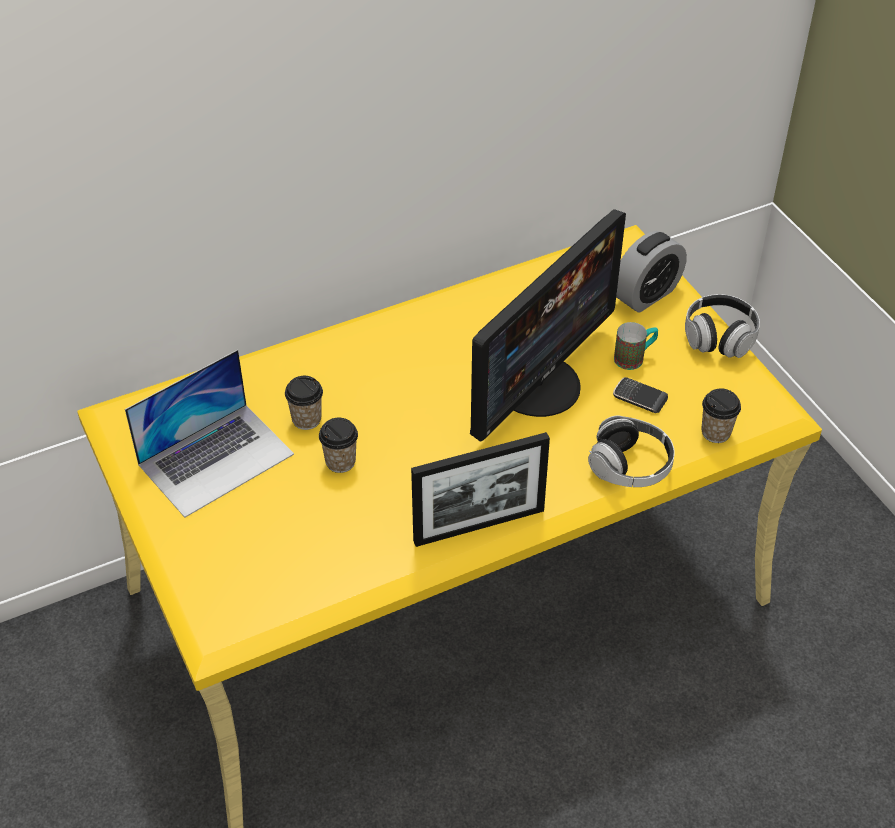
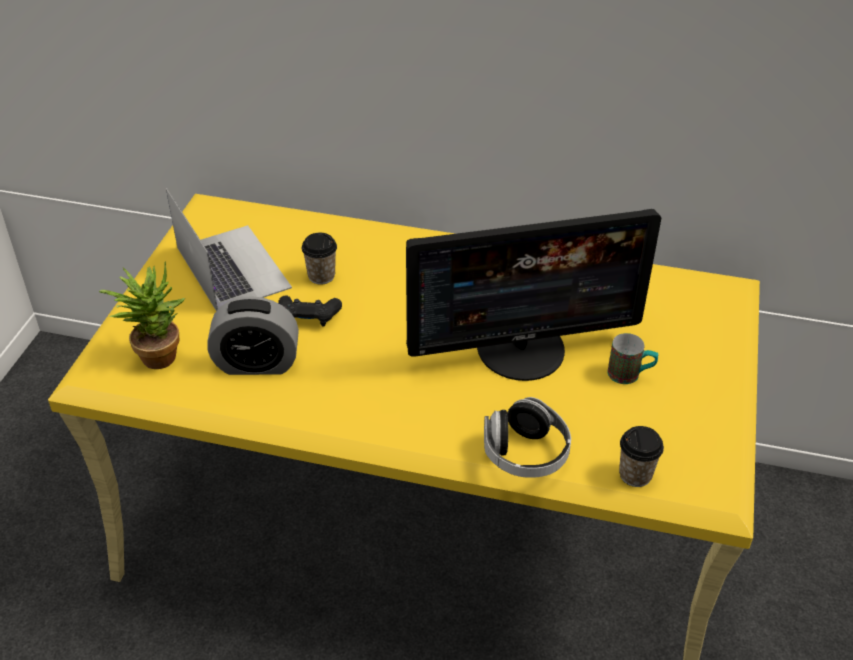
camera: 40 degrees right, 5 degrees down
laptop [125,350,294,518] -> laptop turned 120 degrees counterclockwise [166,188,292,311]
cup [319,418,358,473] -> black game controller [278,295,342,327]
picture frame [411,432,550,547] -> none
phone [613,377,668,413] -> none
alarm clock [616,231,687,313] -> alarm clock moved to [207,296,299,375]
headphones [685,294,760,358] -> none
none -> potted plant [99,261,185,369]

